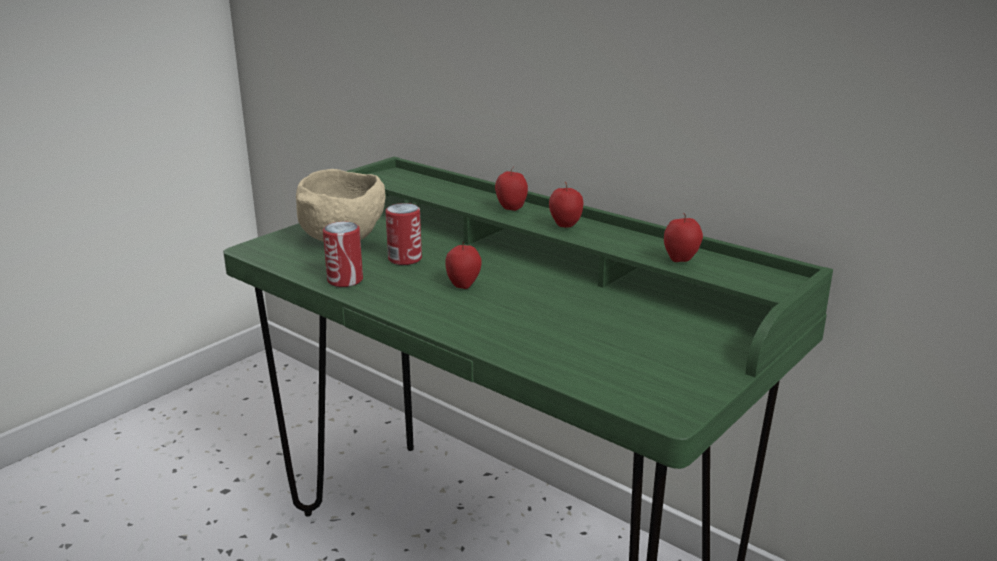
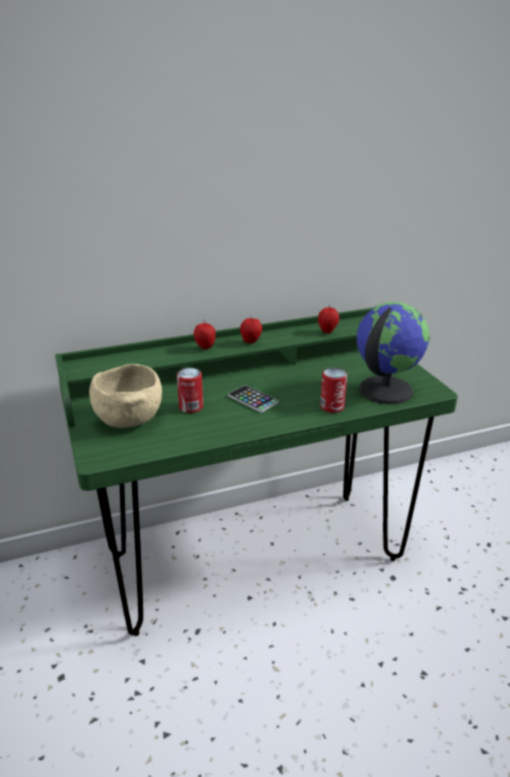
camera: 60 degrees left, 5 degrees up
can [323,222,363,287] -> can moved to [320,368,347,413]
apple [445,242,482,289] -> phone [228,385,279,412]
none -> globe [357,302,430,404]

